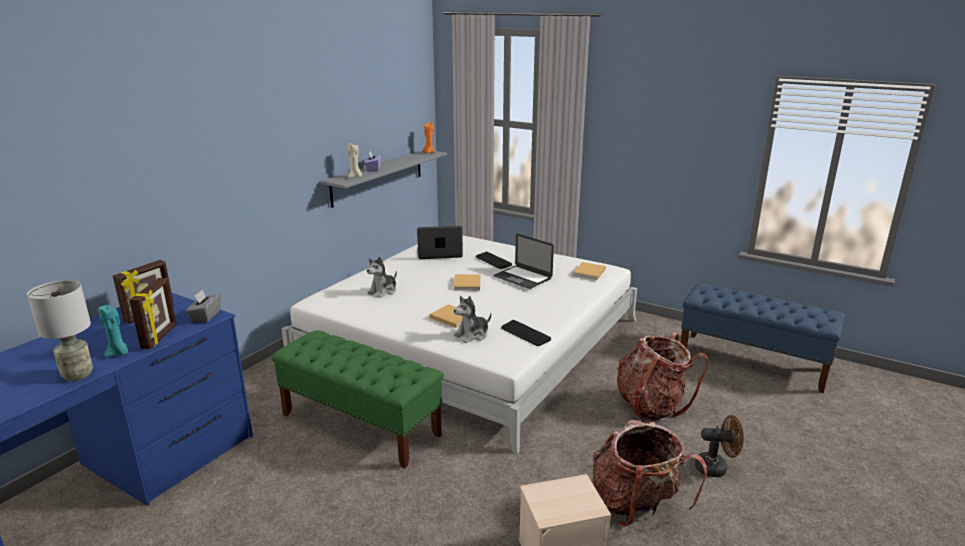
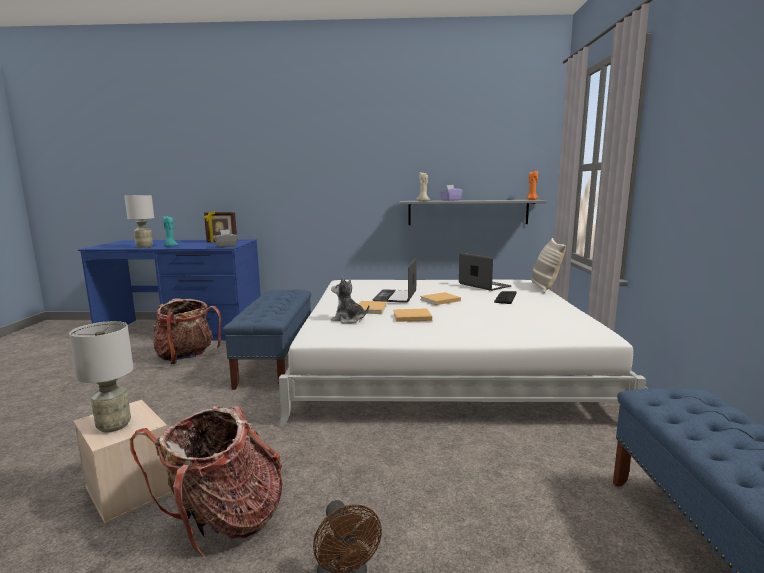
camera: 60 degrees right, 10 degrees down
picture frame [130,278,177,349] -> none
green bench [271,330,444,468] -> blue bench [223,289,311,390]
plush toy [367,256,397,298] -> none
laptop [493,234,554,289] -> laptop moved to [373,258,417,303]
keyboard [501,320,551,346] -> none
beige book [573,262,606,280] -> beige book moved to [393,308,432,322]
backpack [617,332,708,421] -> backpack moved to [153,298,221,365]
none -> grey table lamp [69,321,134,433]
none -> pillow [532,238,566,293]

